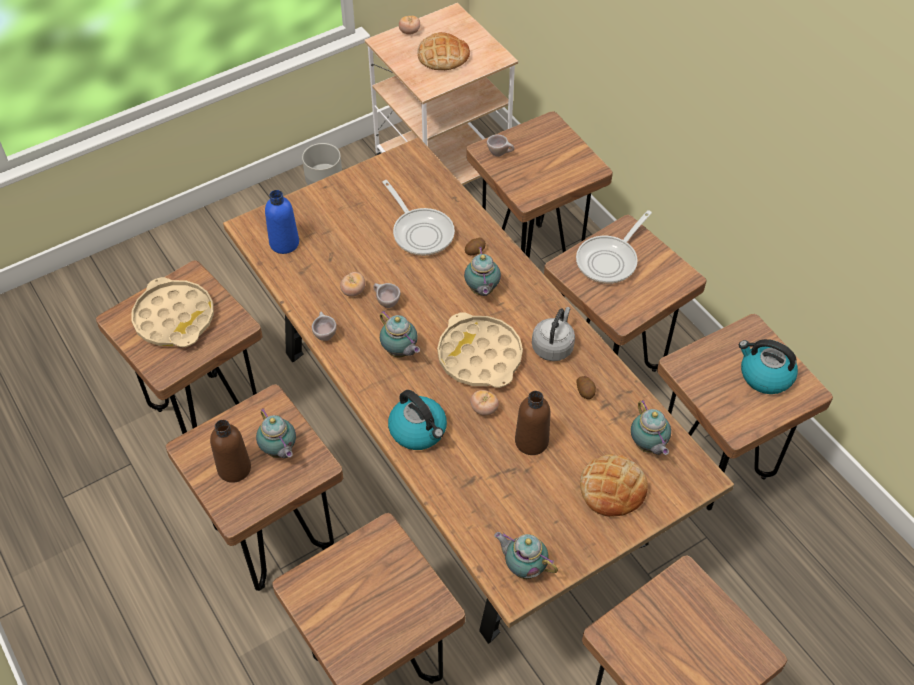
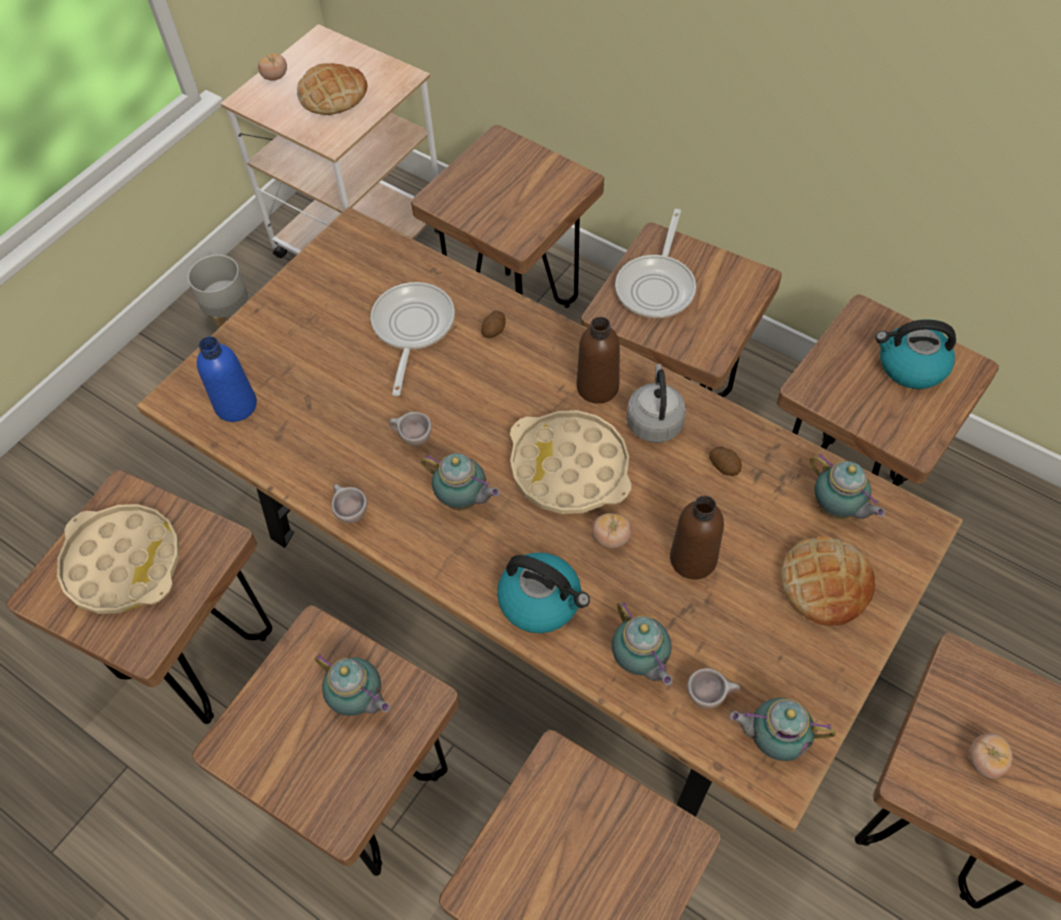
camera: 20 degrees left, 5 degrees up
brown bottle [210,420,251,483] -> brown bottle moved to [577,317,620,404]
tomato [340,272,365,297] -> tomato moved to [969,733,1013,779]
frying pan [382,180,455,256] -> frying pan turned 120 degrees counterclockwise [371,282,455,396]
teapot [464,247,501,296] -> teapot moved to [612,602,673,685]
beige cup [487,135,514,157] -> beige cup moved to [687,668,740,709]

